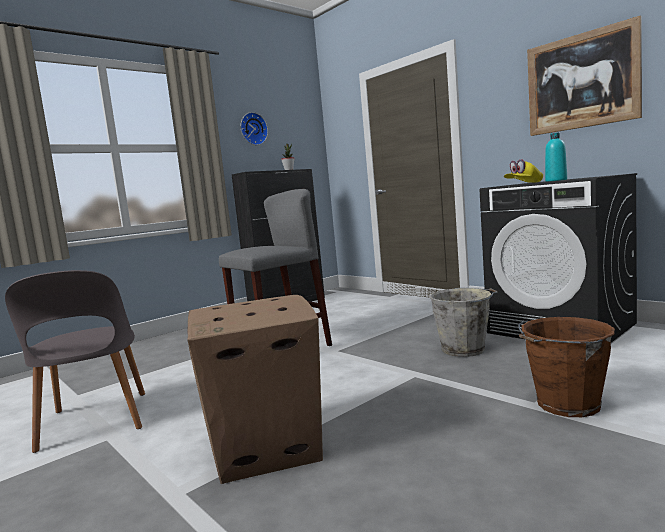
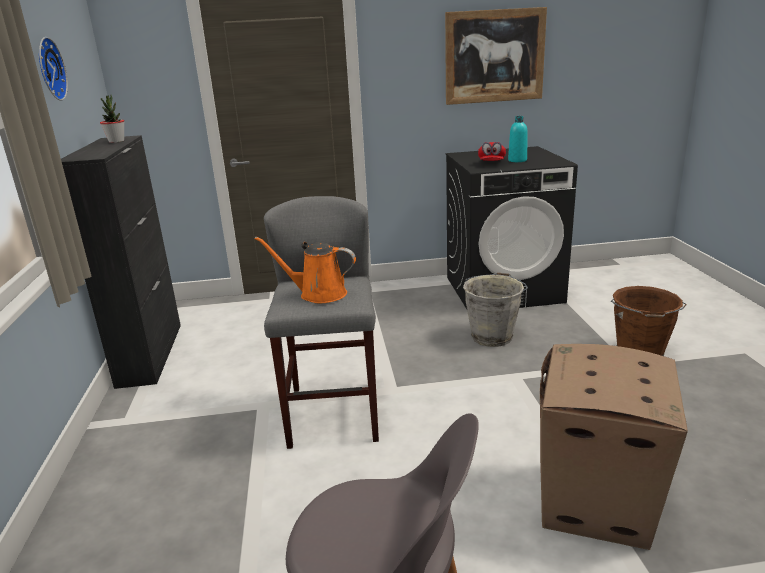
camera: 55 degrees left, 15 degrees up
yellow cap [504,160,543,183] -> red cap [478,142,506,161]
none -> orange watering can [255,237,356,303]

